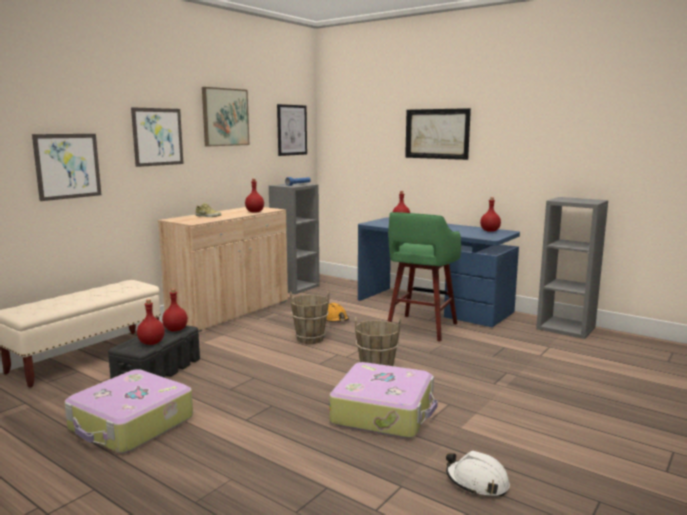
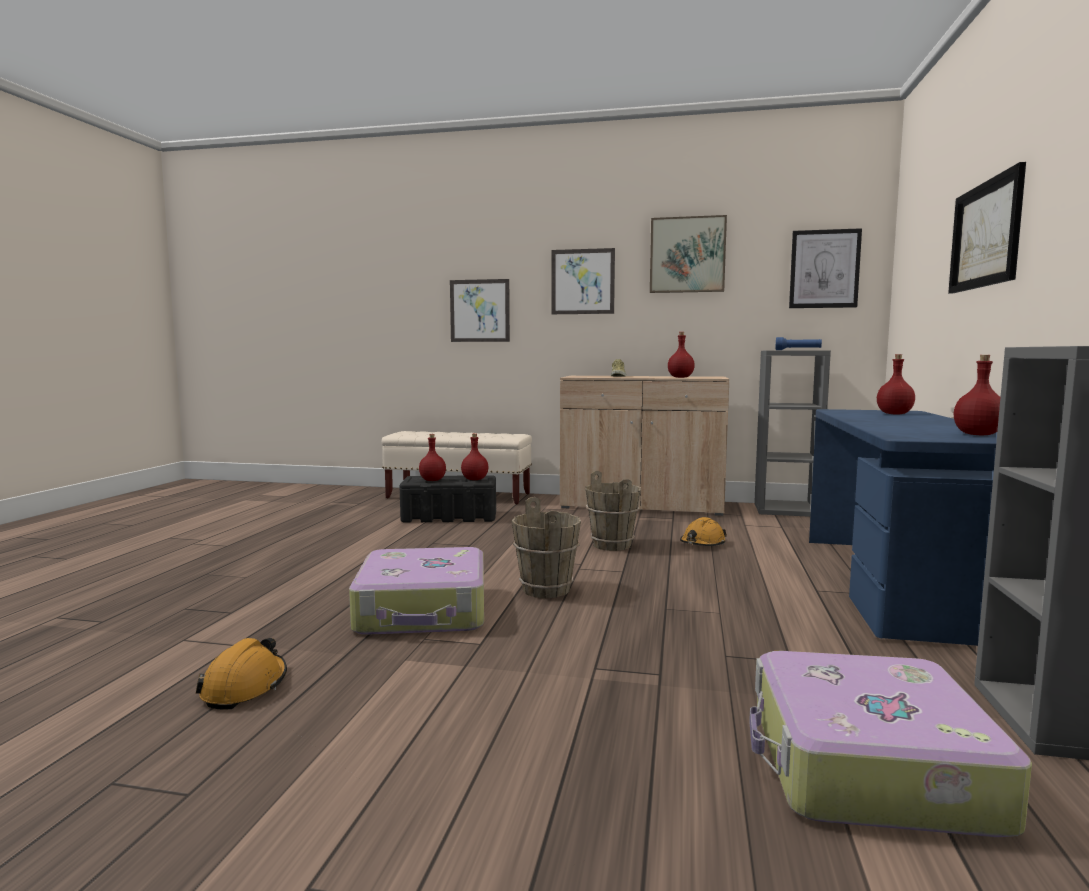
camera: 65 degrees right, 5 degrees down
suitcase [65,369,193,453] -> suitcase moved to [749,651,1032,837]
green stool [388,212,461,342] -> none
white hard hat [446,451,510,497] -> orange hard hat [196,638,287,710]

